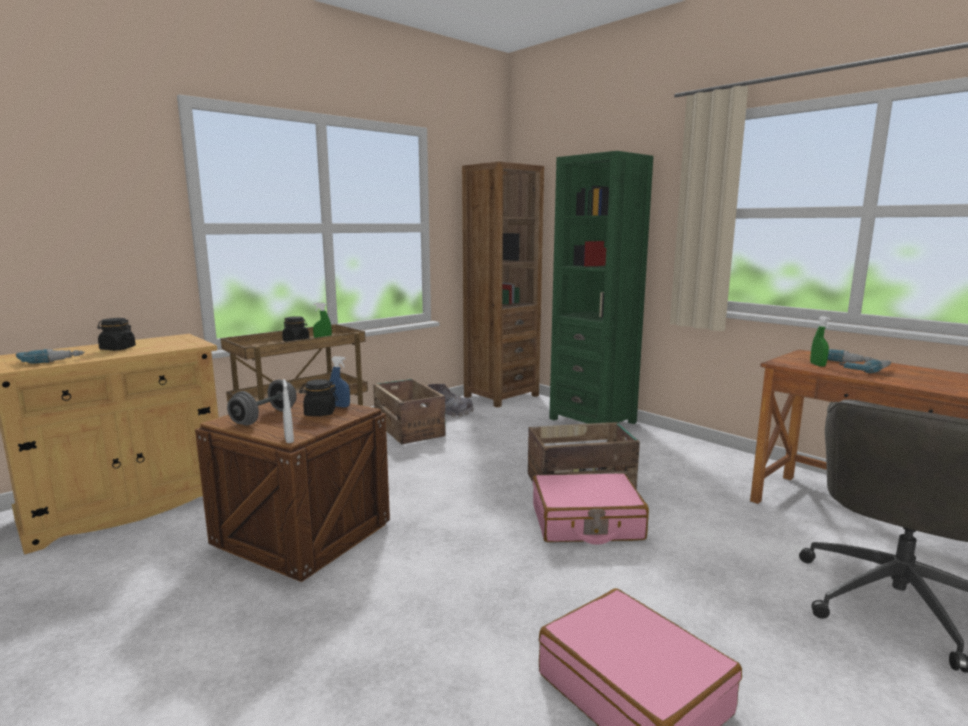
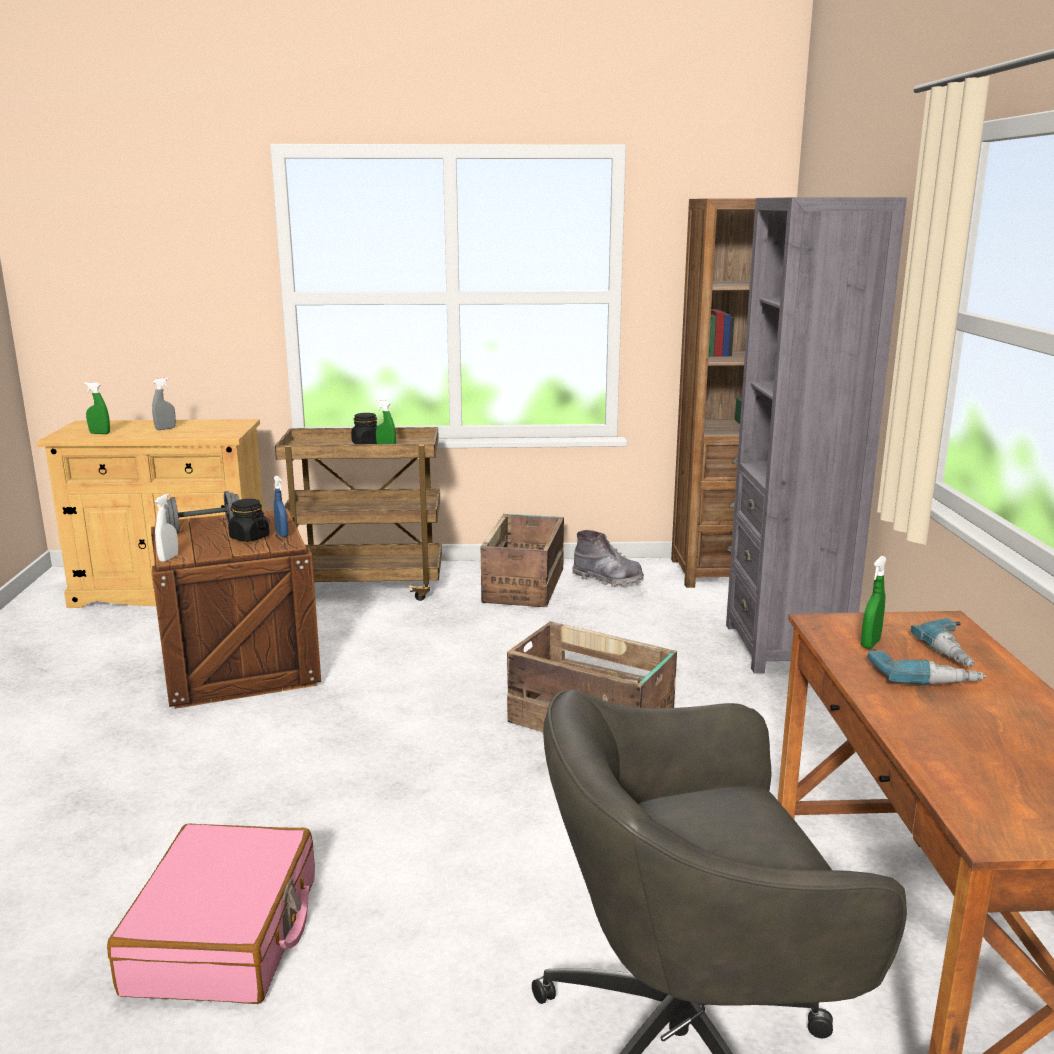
camera: 40 degrees right, 5 degrees up
power drill [16,349,85,364] -> green spray bottle [84,382,110,434]
black jar [97,318,136,351] -> grey spray bottle [152,378,176,430]
pink suitcase [533,473,649,545] -> none
green bookcase [549,151,653,424] -> grey bookcase [726,197,907,674]

